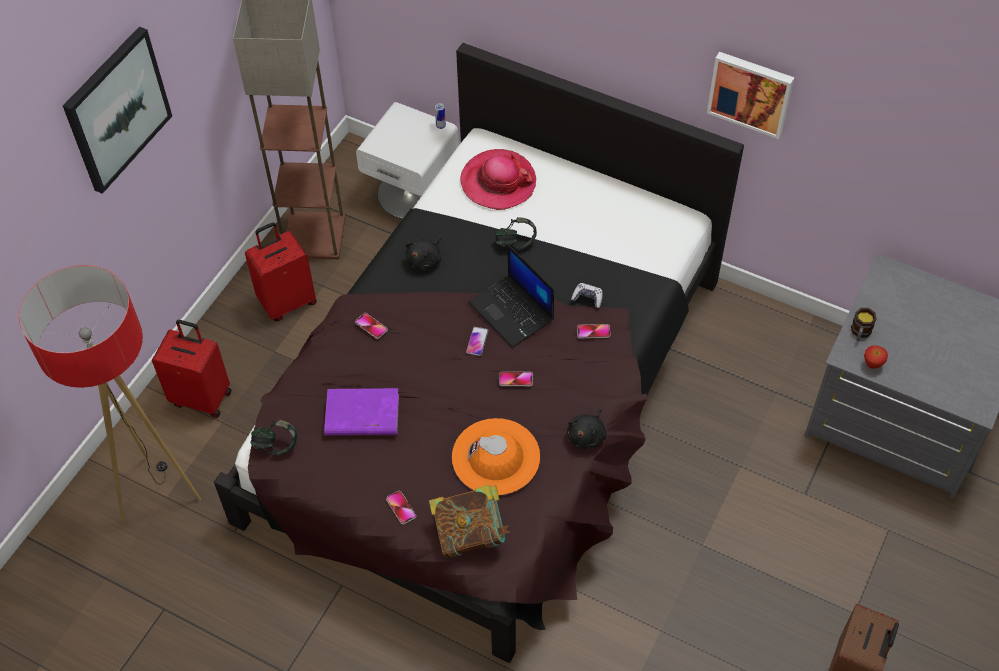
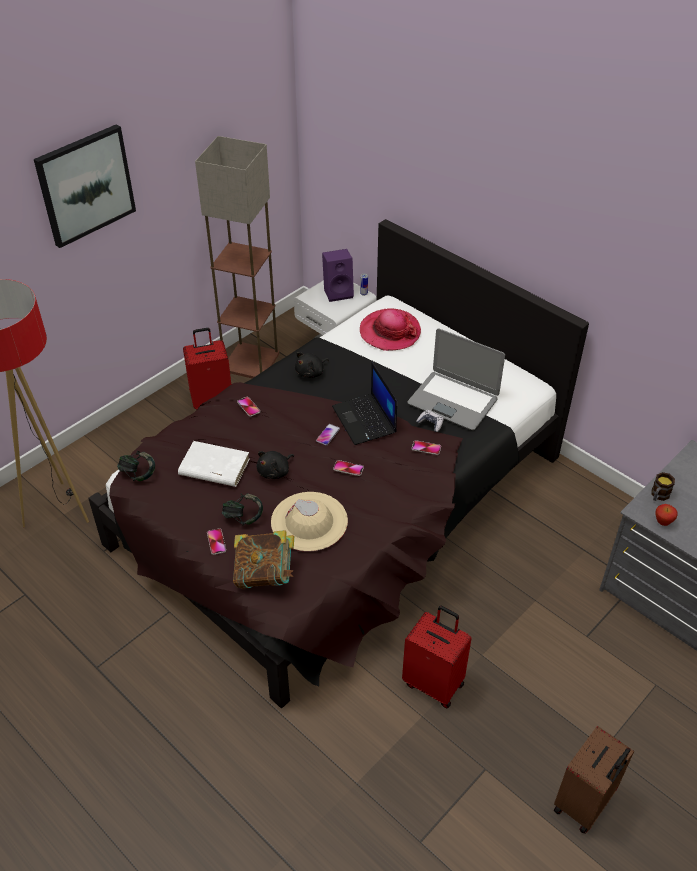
camera: 15 degrees right, 10 degrees down
red suitcase [152,320,231,418] -> red suitcase moved to [402,606,472,708]
purple book [324,388,399,435] -> white book [178,441,250,487]
orange hat [452,418,540,495] -> beige hat [271,492,348,551]
headphones [495,217,537,251] -> headphones moved to [222,493,263,526]
black plush toy [567,409,607,449] -> black plush toy moved to [257,451,294,479]
picture [707,52,794,139] -> none
none -> purple speaker [322,249,354,302]
none -> laptop [407,328,505,430]

